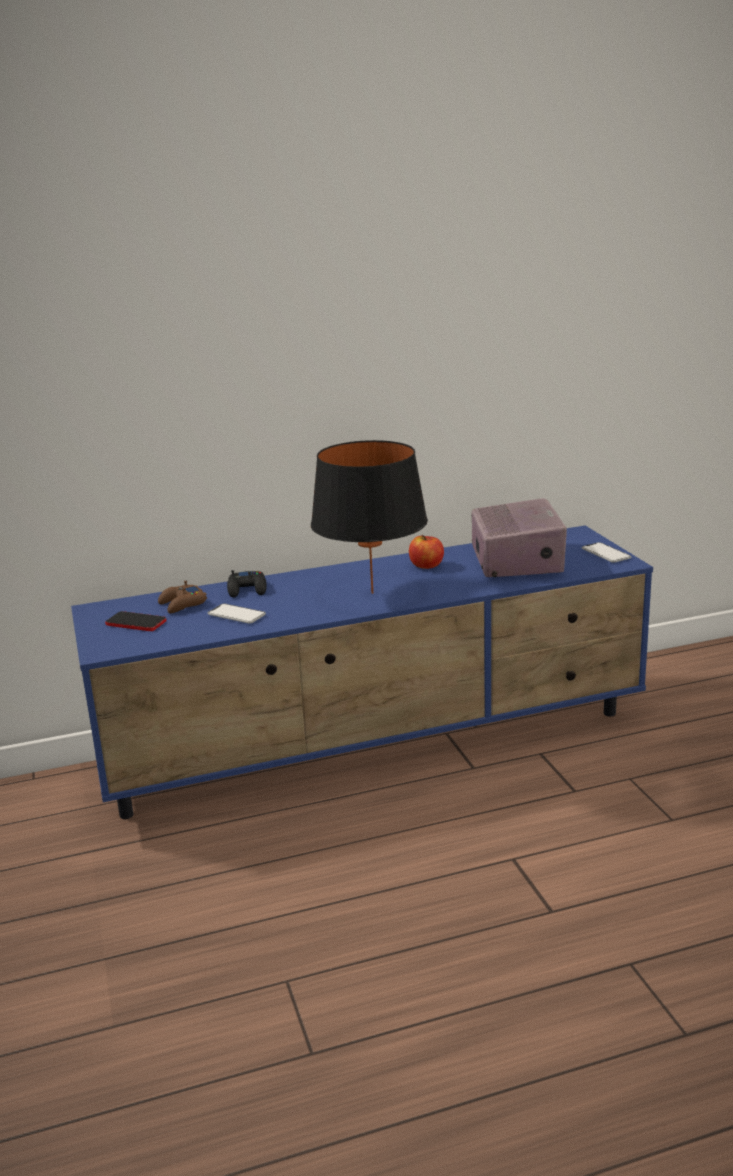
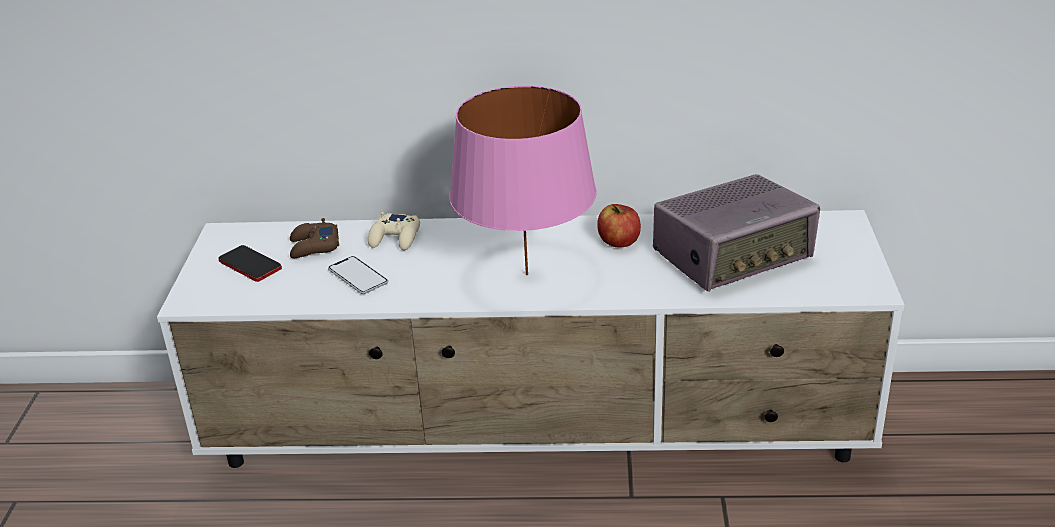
camera: 20 degrees right, 10 degrees up
blue tv stand [71,526,653,819] -> white tv stand [157,210,904,468]
black game controller [227,570,267,598] -> beige game controller [368,212,420,250]
black table lamp [311,440,428,594] -> pink table lamp [449,85,597,275]
radio [471,498,567,577] -> radio turned 45 degrees clockwise [653,174,820,292]
phone [582,542,631,563] -> none

